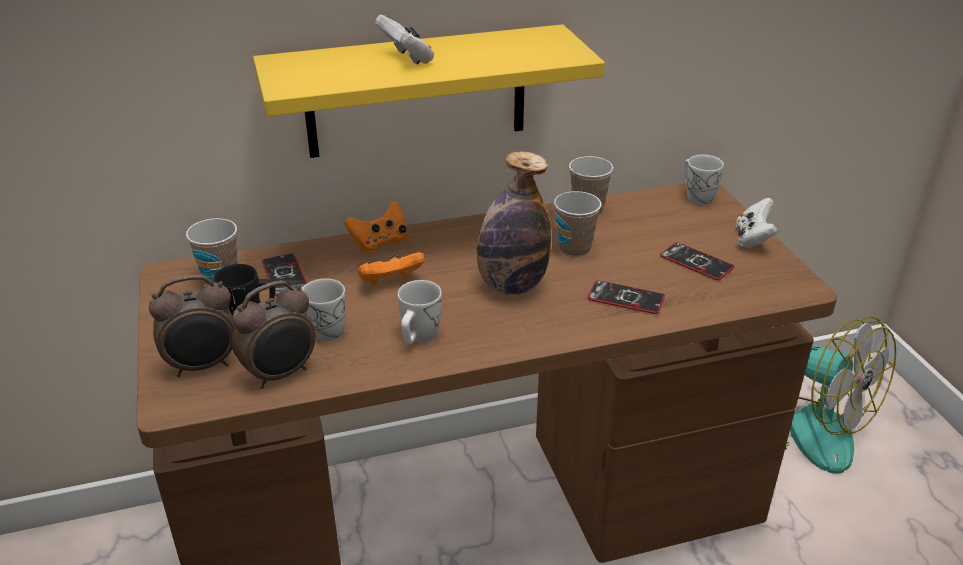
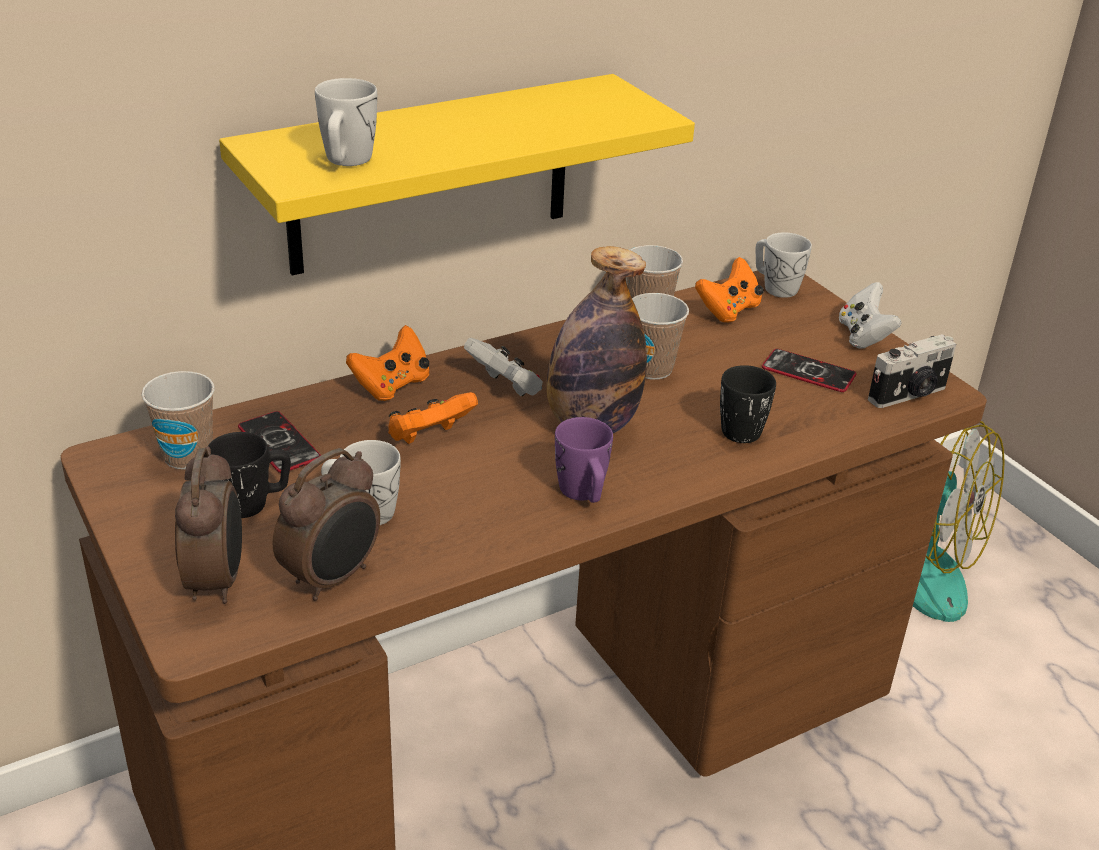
camera: 15 degrees left, 0 degrees up
alarm clock [149,275,235,377] -> alarm clock turned 60 degrees counterclockwise [175,447,242,604]
white game controller [375,14,434,65] -> white game controller moved to [464,338,543,396]
white mug [397,280,442,344] -> white mug moved to [315,78,377,166]
phone [587,280,665,314] -> black mug [720,365,776,443]
none -> purple mug [555,417,613,503]
none -> orange game controller [695,257,763,323]
none -> camera [868,334,956,408]

